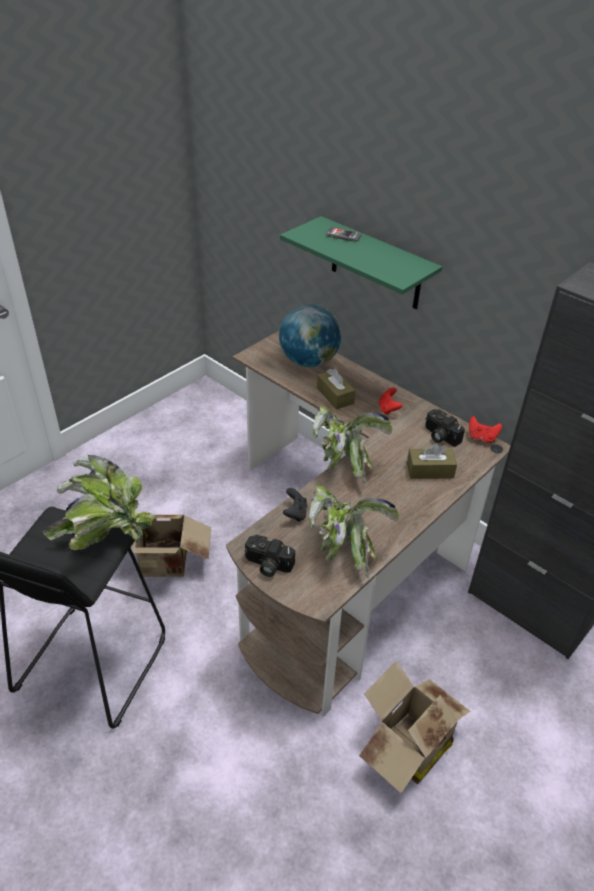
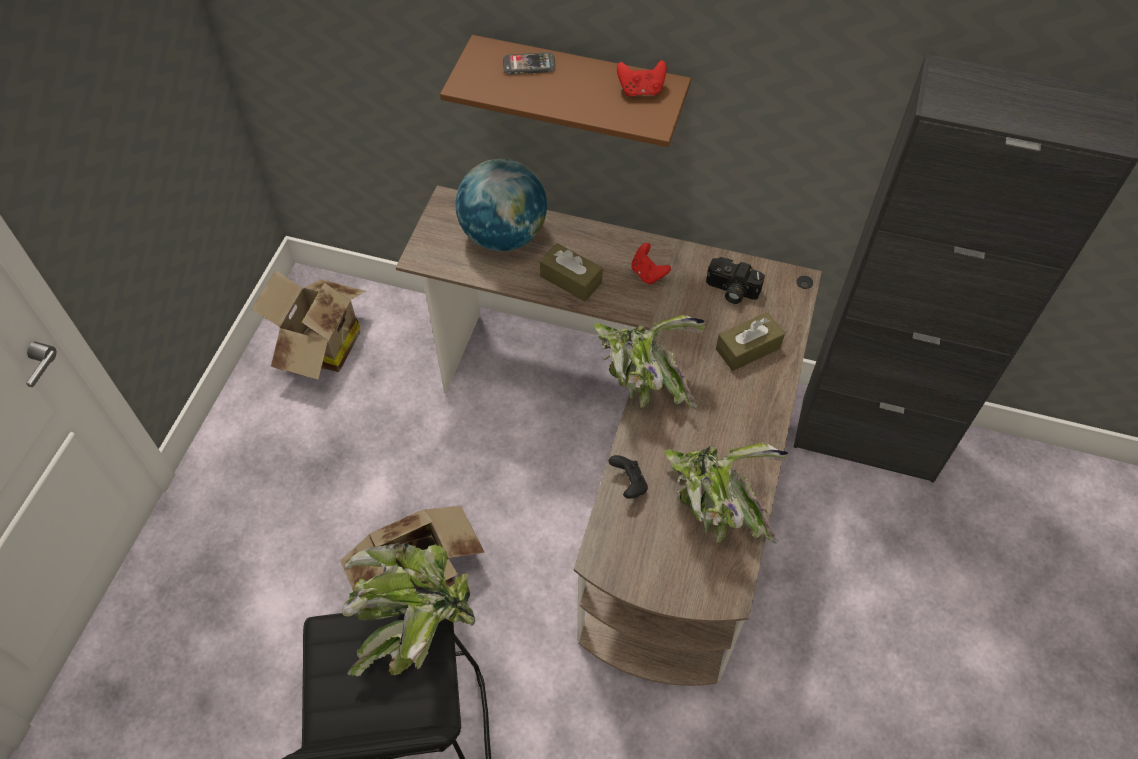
camera: 25 degrees left, 15 degrees up
camera [245,535,295,577] -> none
green shelf [280,216,442,309] -> brown shelf [440,35,691,147]
cardboard box [359,661,471,793] -> cardboard box moved to [252,270,366,380]
red game controller [469,416,502,443] -> red game controller moved to [617,60,667,96]

